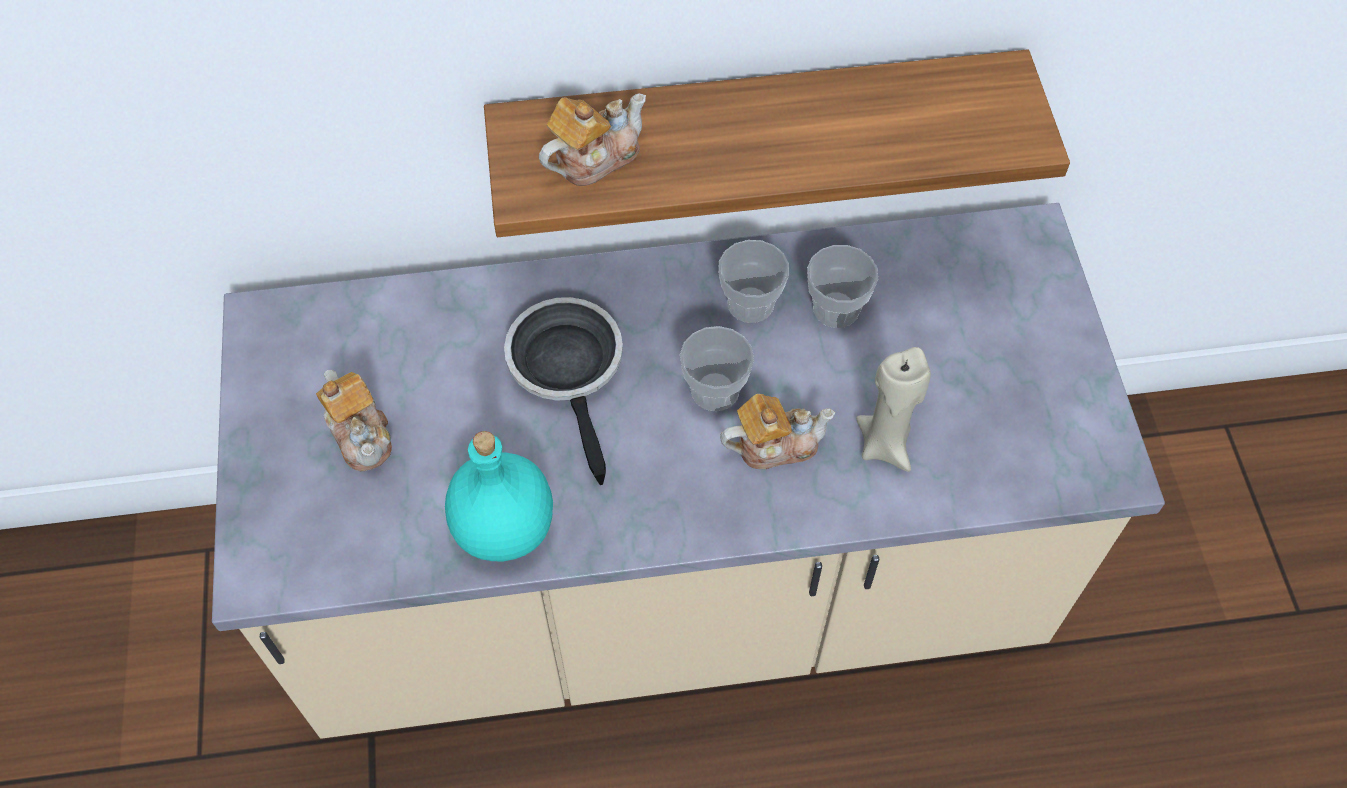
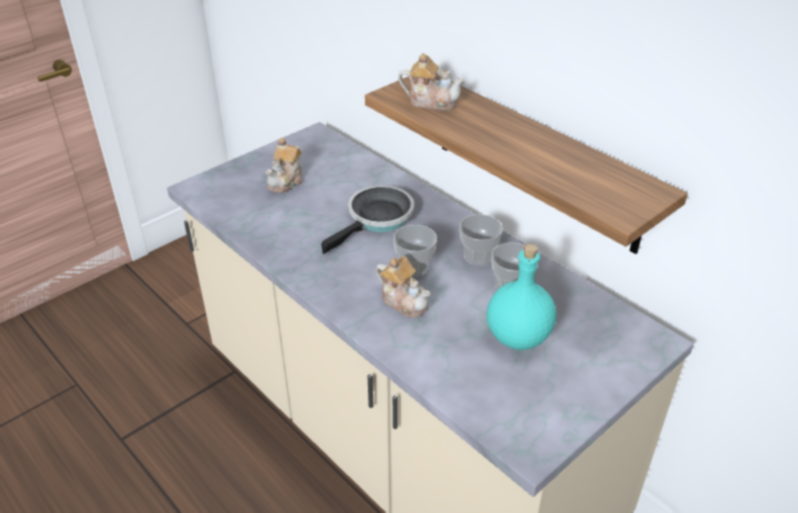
camera: 55 degrees right, 20 degrees down
turquoise bottle [445,431,553,561] -> turquoise bottle moved to [487,244,556,350]
beige candle [856,347,931,472] -> none

